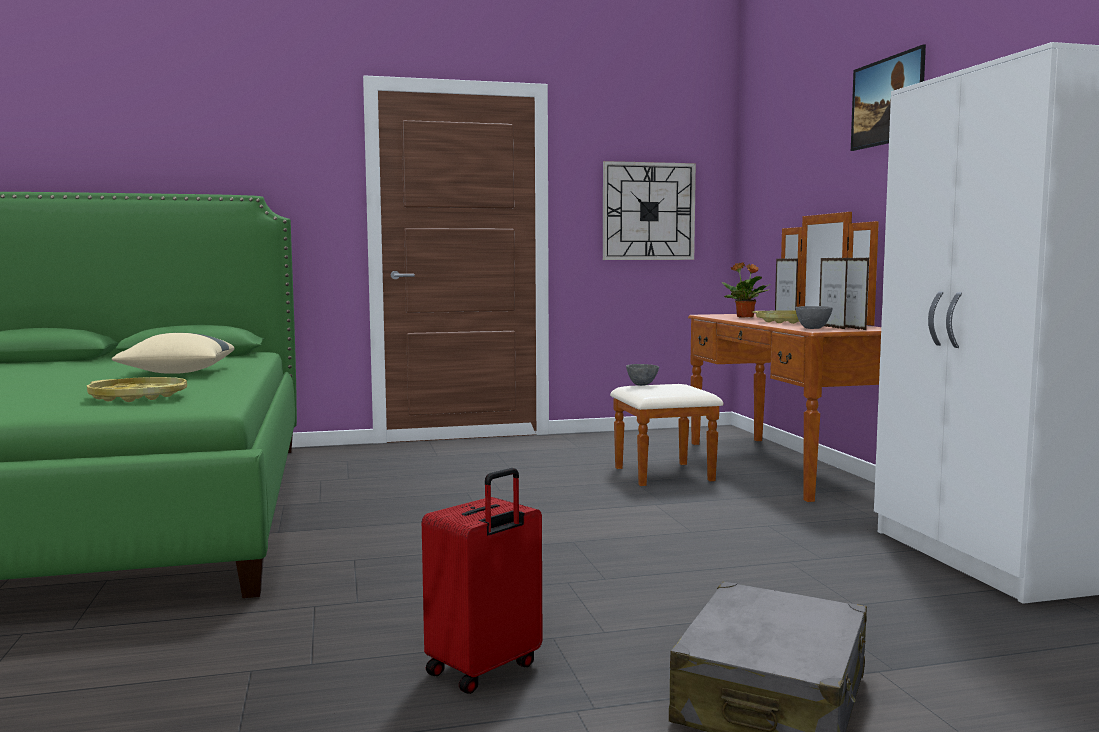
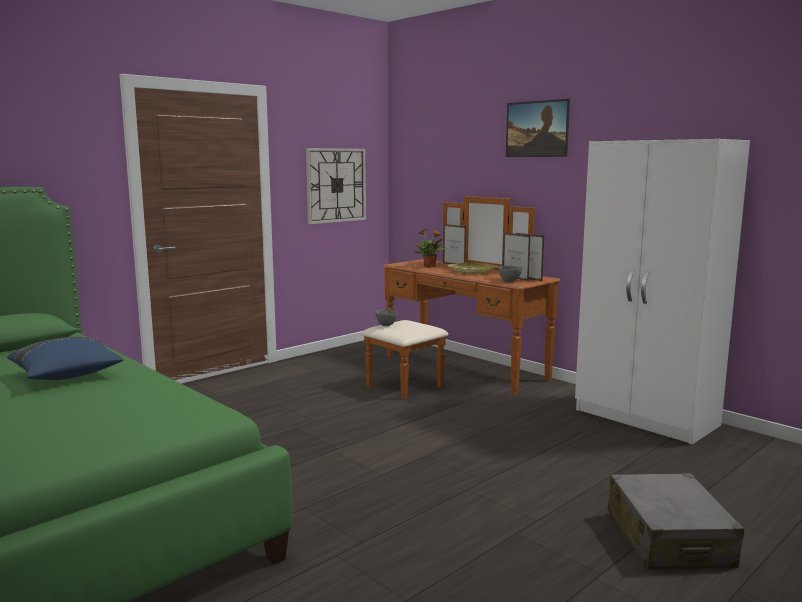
camera: 30 degrees left, 5 degrees up
yellow tray [87,377,187,402] -> none
beige pillow [112,333,235,374] -> blue pillow [7,336,124,380]
red suitcase [422,468,542,694] -> none

